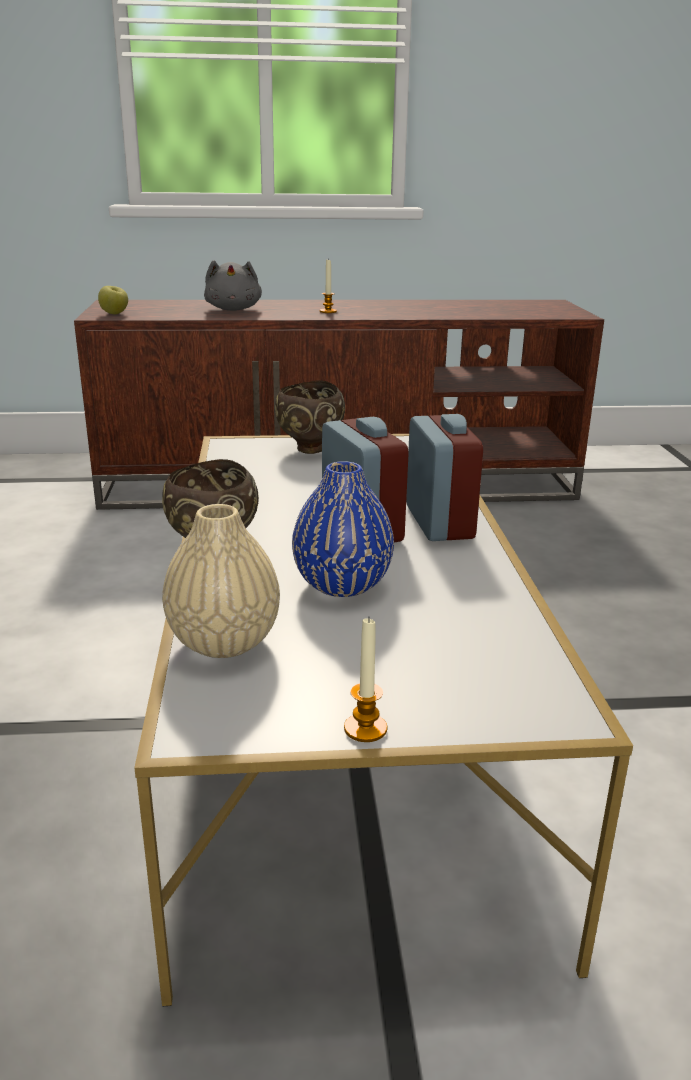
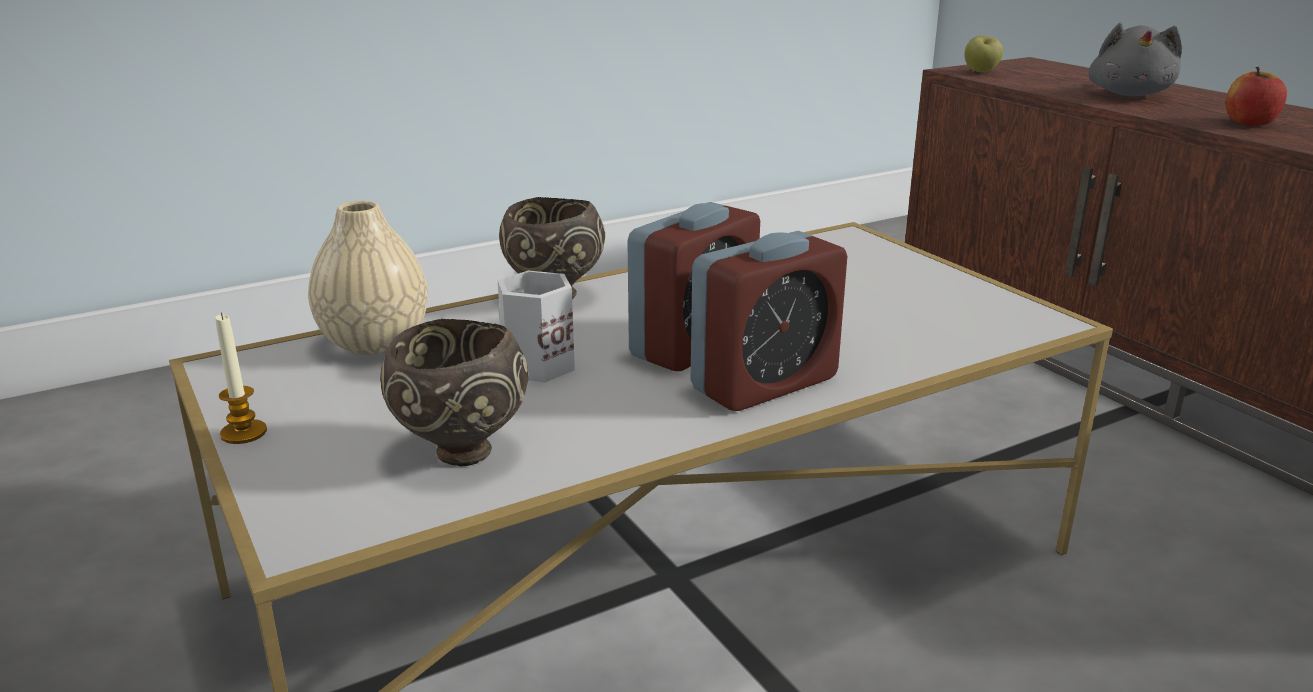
camera: 65 degrees right, 0 degrees up
grey plush toy [204,260,262,311] -> grey plush toy turned 45 degrees counterclockwise [1088,22,1182,96]
brown bowl [275,380,345,454] -> brown bowl moved to [380,319,529,466]
blue vase [292,461,394,597] -> white mug [497,270,575,382]
candle [320,258,337,313] -> apple [1226,67,1287,126]

